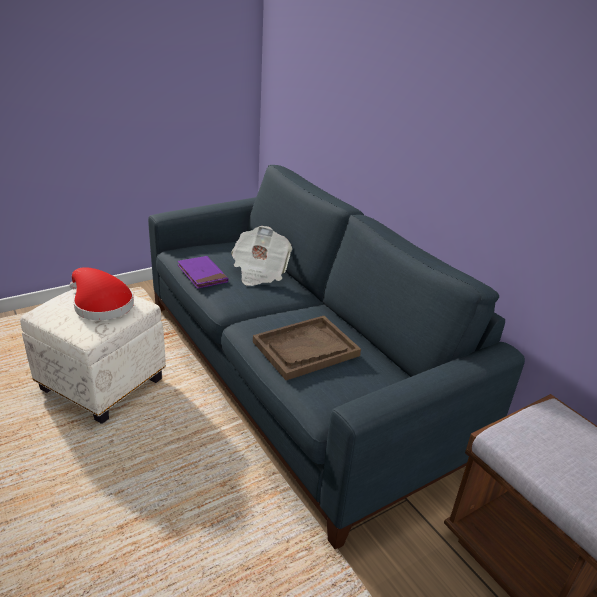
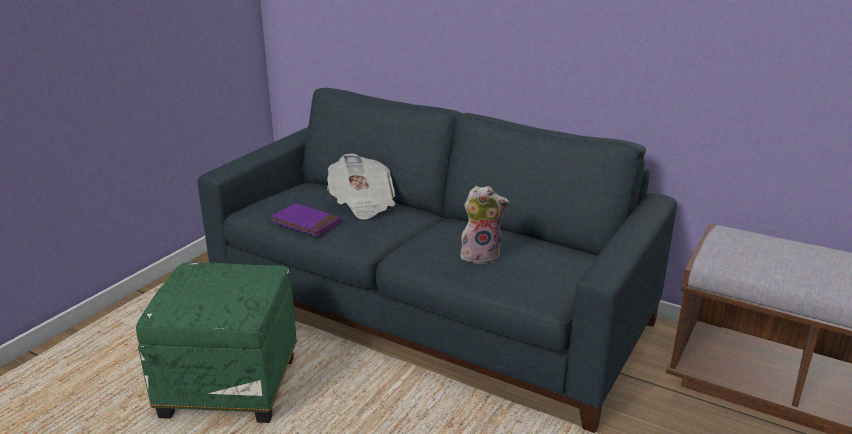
camera: 25 degrees left, 5 degrees down
white ottoman [20,289,166,424] -> green ottoman [136,262,297,423]
red hat [69,267,134,320] -> none
brown tray [253,316,361,380] -> plush toy [460,186,510,264]

